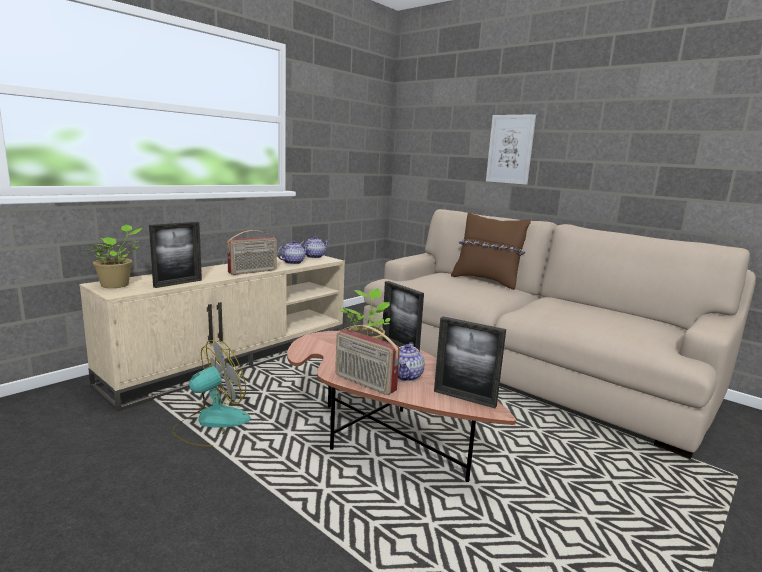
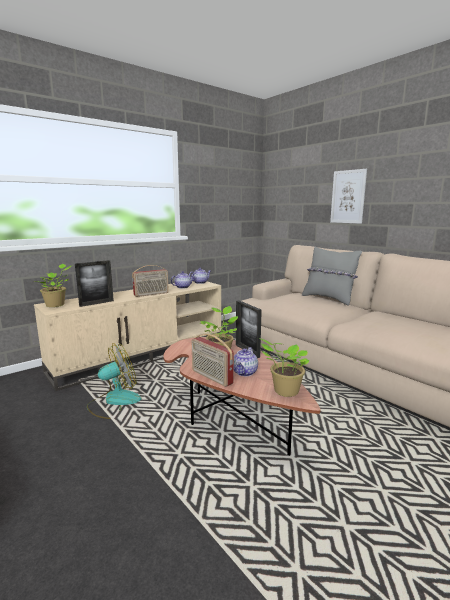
camera: 10 degrees right, 0 degrees up
picture frame [434,316,506,408] -> potted plant [259,338,309,397]
brown pillow [451,212,531,290] -> grey pillow [302,246,362,306]

